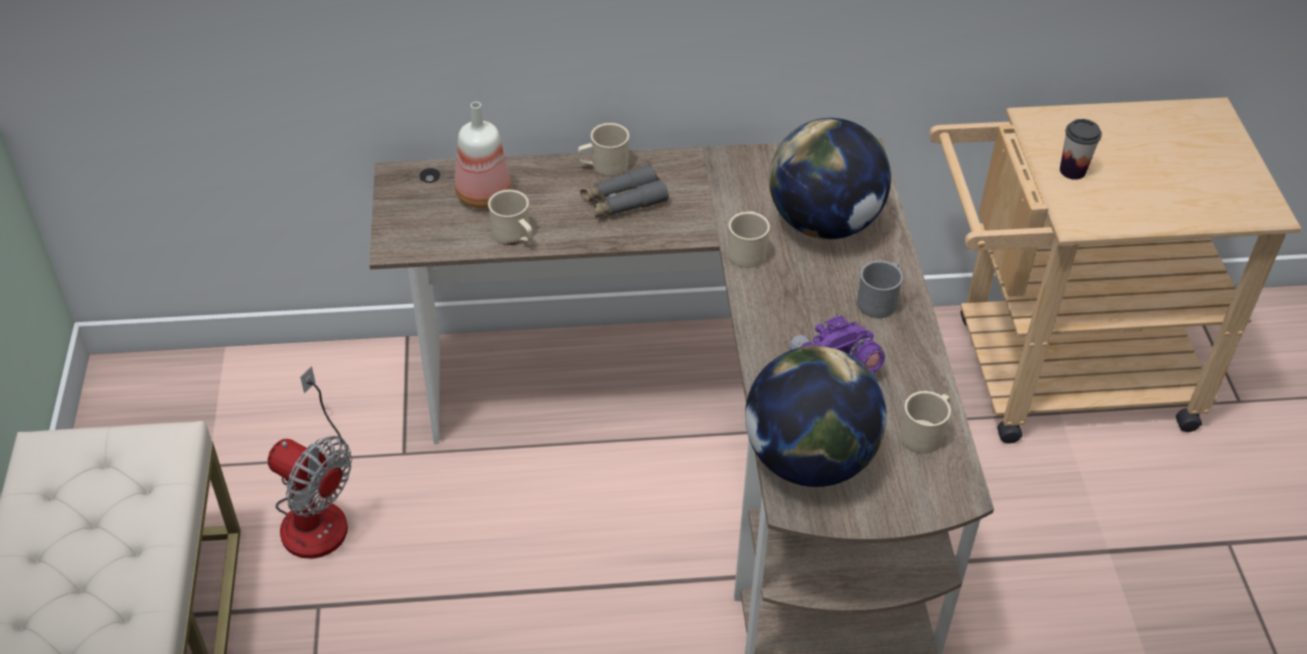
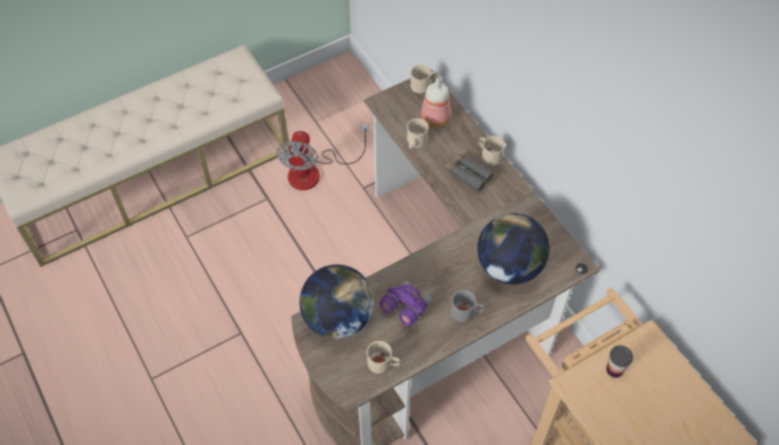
camera: 65 degrees right, 10 degrees up
beige mug [728,211,770,268] -> beige mug moved to [410,65,438,93]

